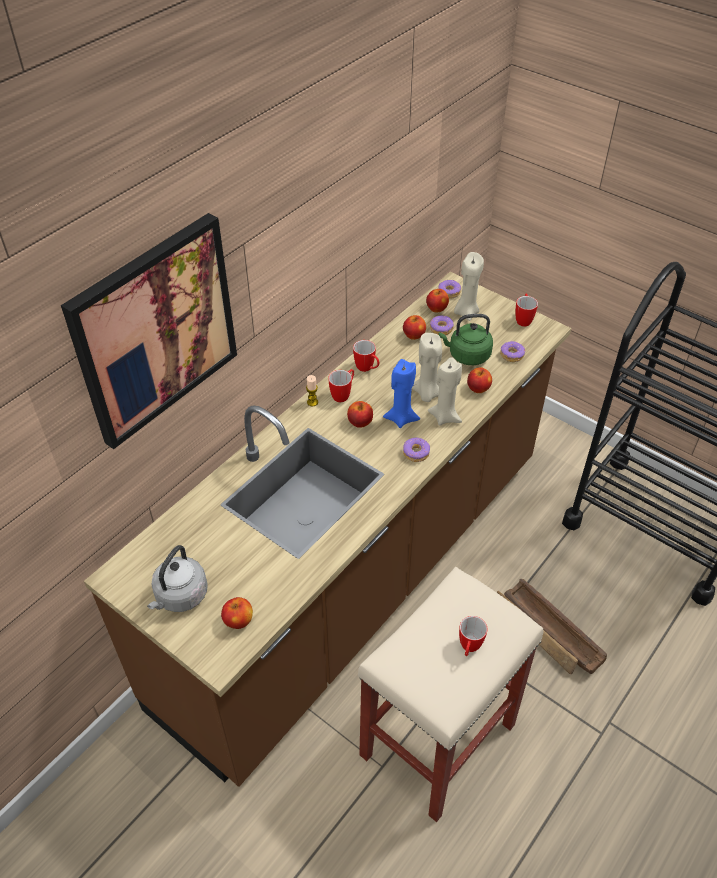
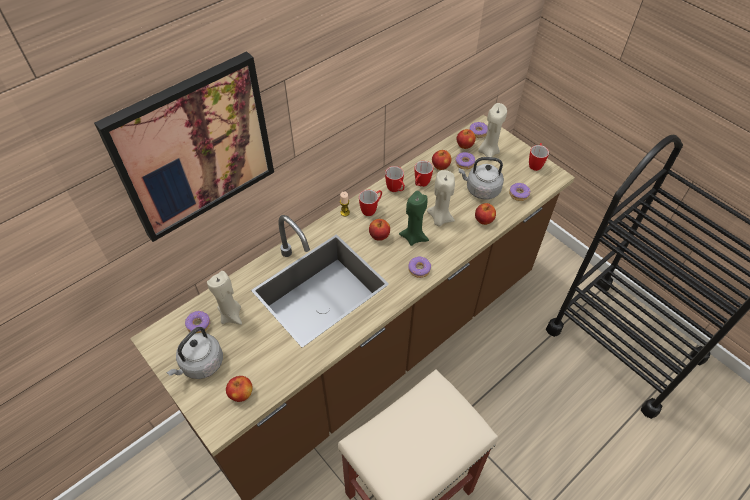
camera: 10 degrees right, 5 degrees up
blue candle [383,359,420,428] -> green candle [399,191,429,246]
beige candle [428,357,462,426] -> beige candle moved to [207,271,242,325]
green kettle [439,314,493,365] -> grey kettle [459,157,504,200]
mug [459,616,488,656] -> mug moved to [415,161,433,187]
crate [497,579,607,674] -> none
none -> donut [185,311,210,334]

